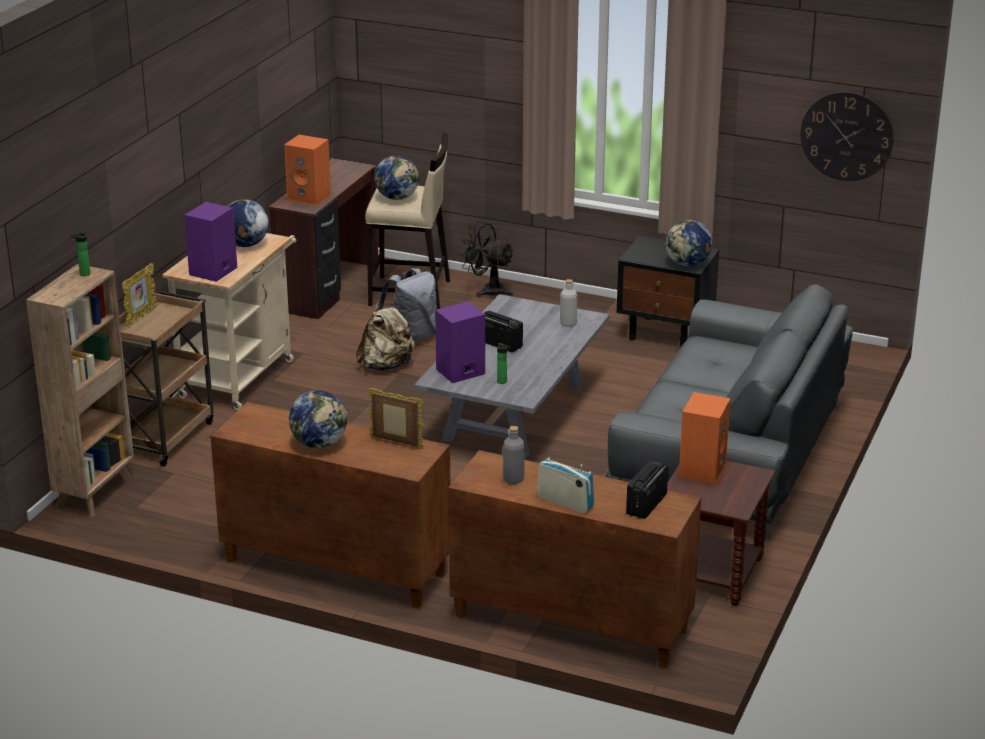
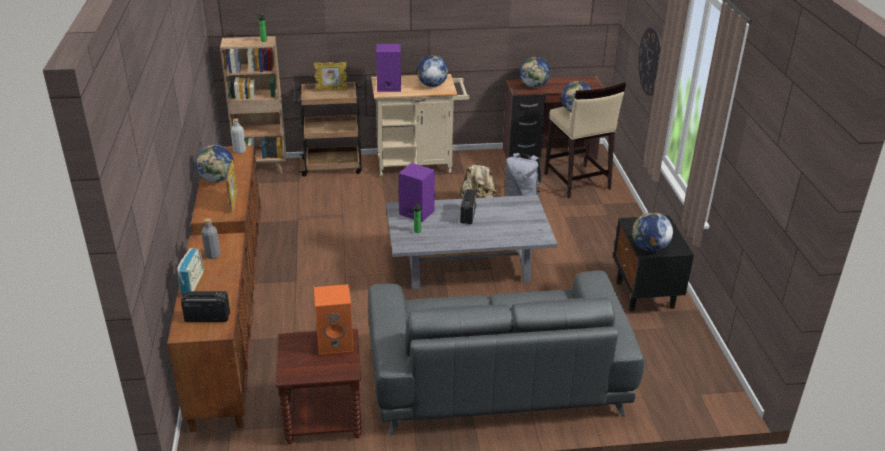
camera: 60 degrees right, 5 degrees up
orange speaker [284,135,331,205] -> globe [520,57,550,88]
black fan [461,222,514,298] -> none
grey bottle [560,279,578,327] -> grey bottle moved to [231,119,246,154]
wall clock [800,91,894,181] -> wall clock moved to [638,28,662,96]

